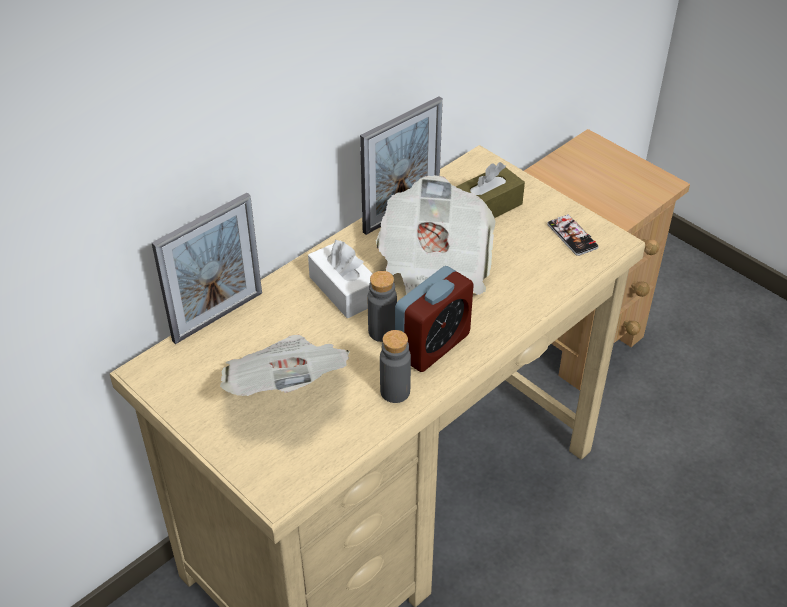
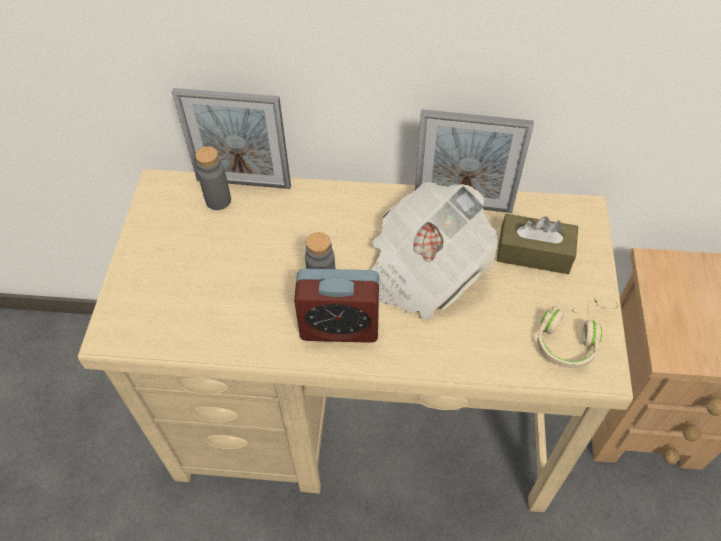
camera: 50 degrees right, 10 degrees up
newspaper [220,335,350,396] -> none
white tissue box [308,240,372,318] -> none
grey bottle [380,330,411,403] -> grey bottle moved to [195,146,231,210]
phone [547,214,599,256] -> beige headphones [537,297,618,368]

